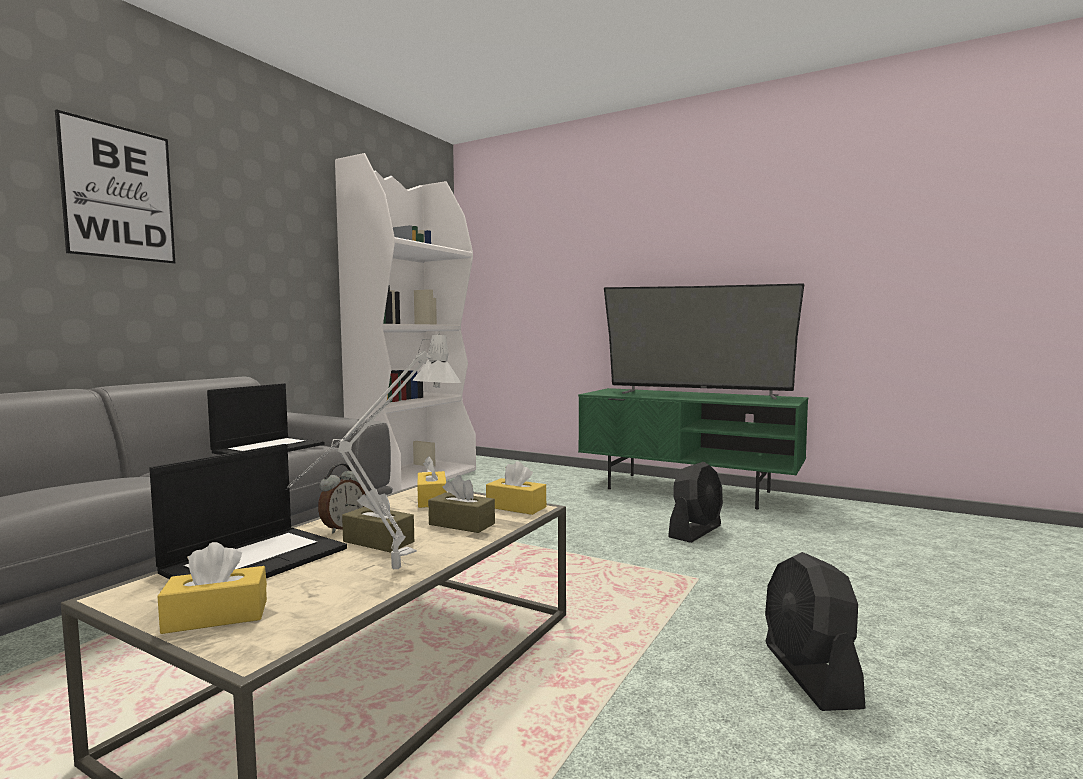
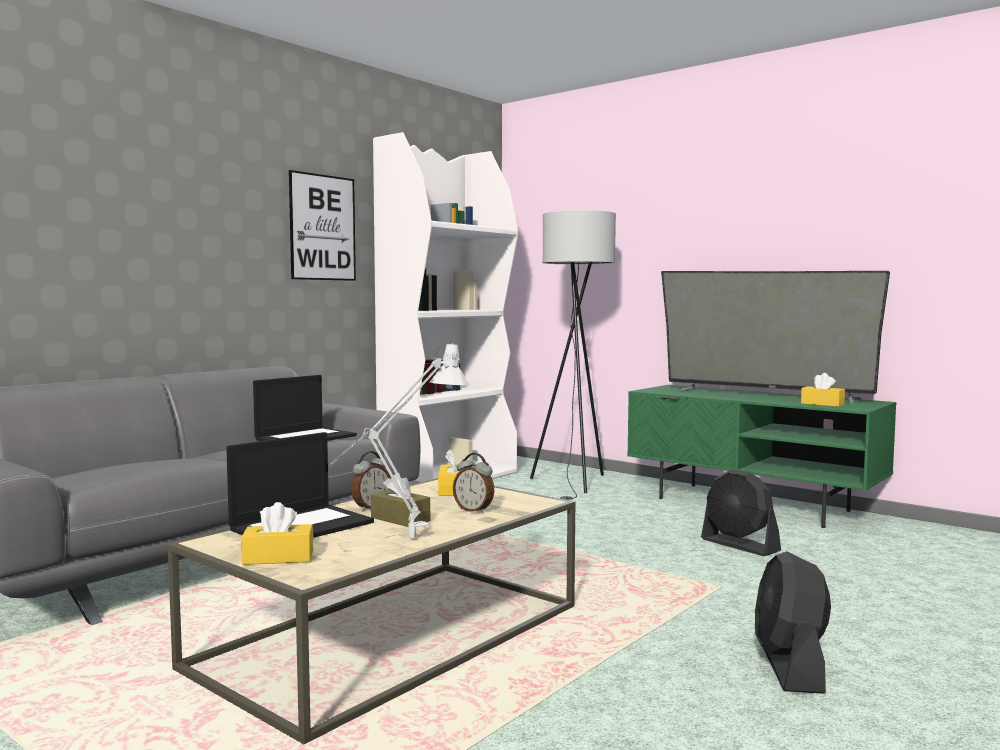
camera: 10 degrees right, 0 degrees up
picture [55,109,175,264] -> picture moved to [289,170,356,281]
brown tissue box [428,475,495,533] -> alarm clock [453,453,494,513]
yellow tissue box [486,461,546,515] -> yellow tissue box moved to [801,373,845,407]
black fan [668,462,723,543] -> black fan turned 90 degrees clockwise [701,469,781,556]
none -> grey floor lamp [530,210,616,500]

